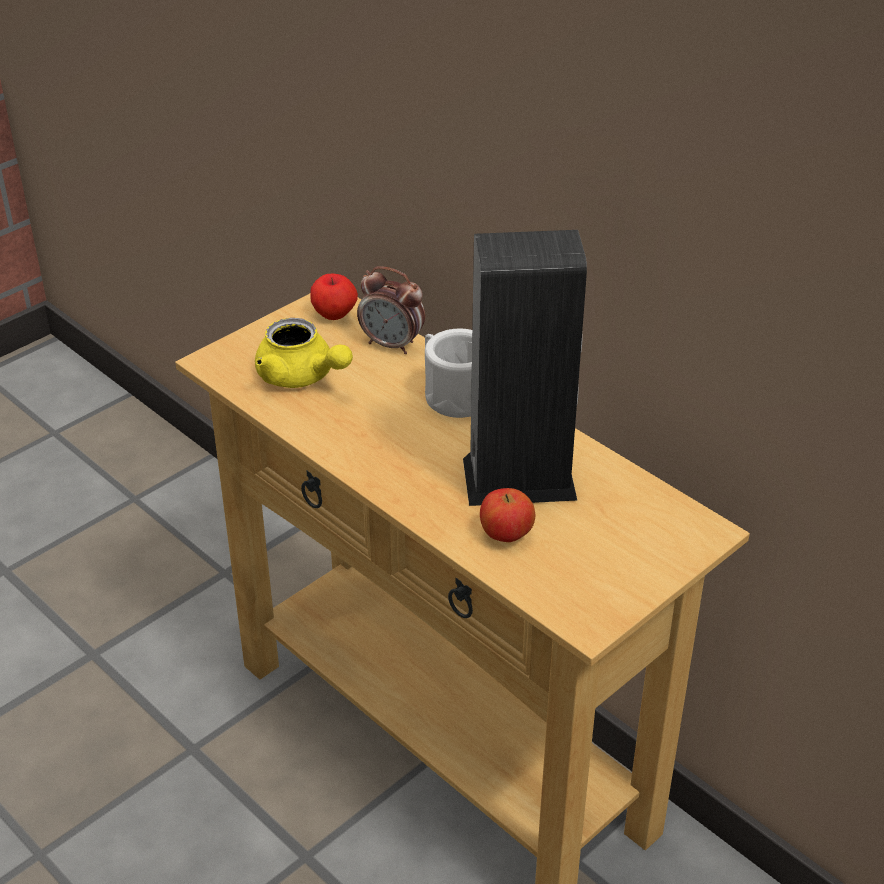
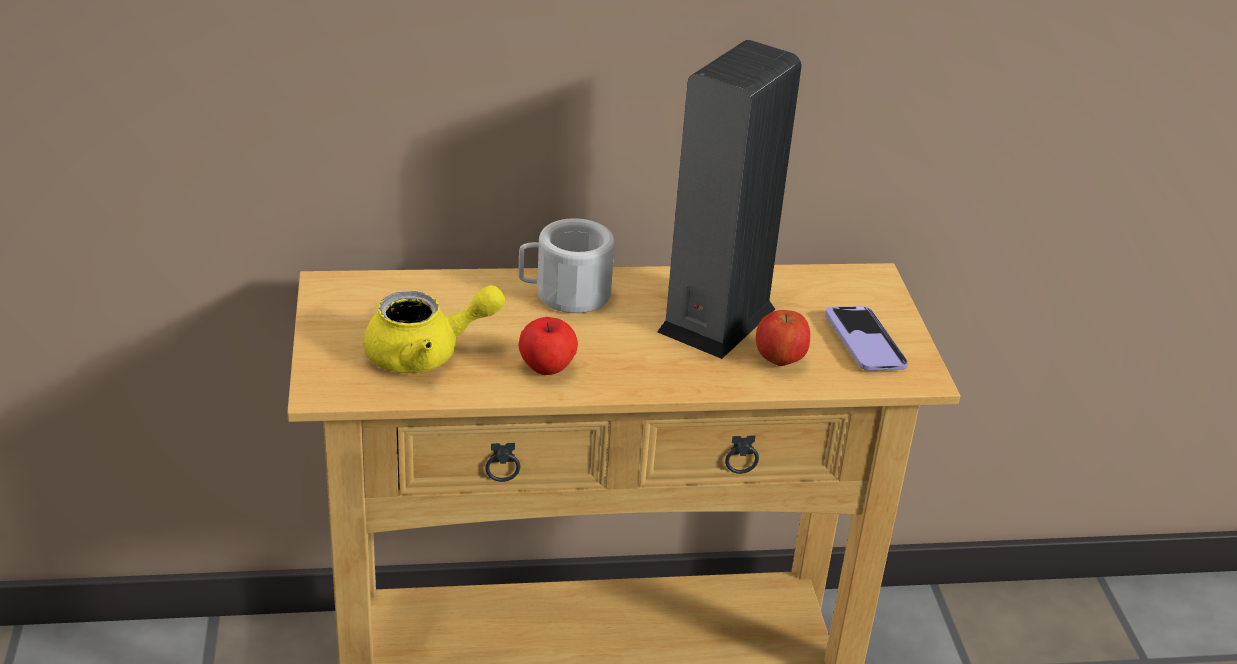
camera: 55 degrees left, 5 degrees down
apple [310,273,358,320] -> apple moved to [518,317,578,375]
alarm clock [357,266,425,354] -> none
none -> phone [825,306,908,371]

